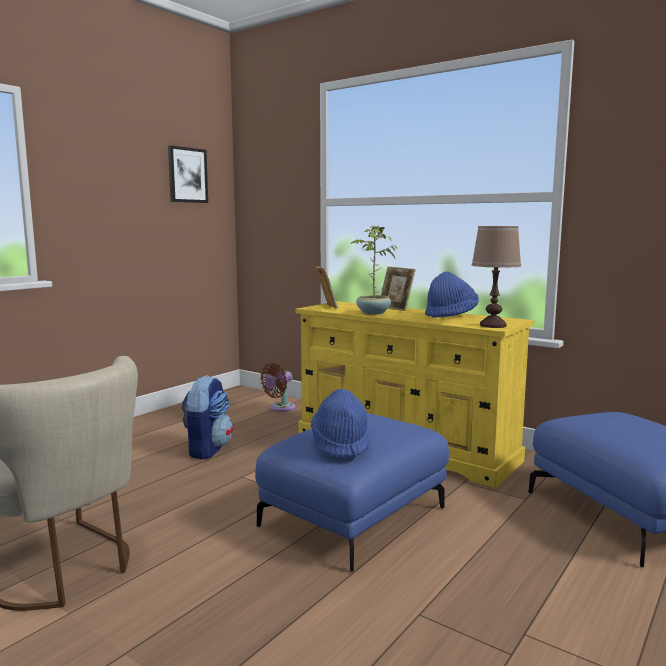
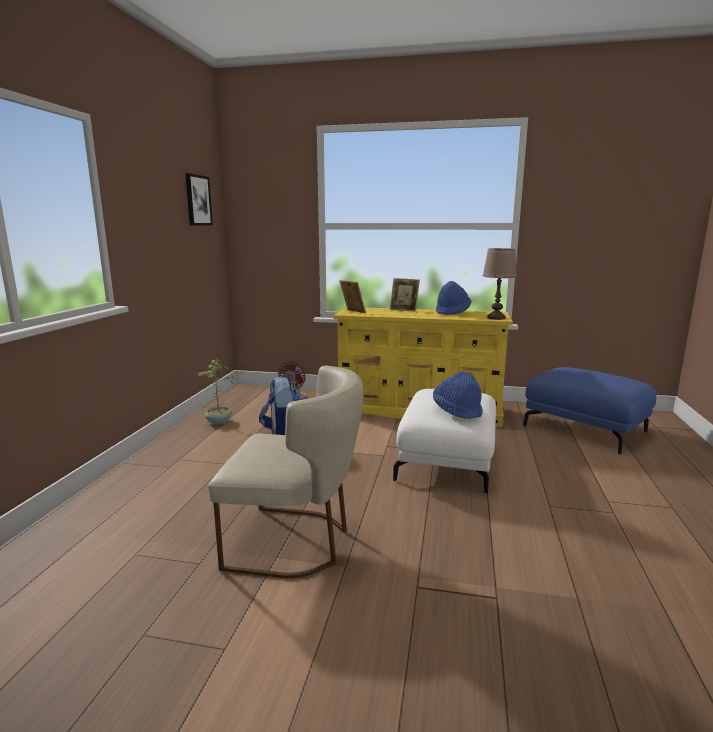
camera: 25 degrees left, 5 degrees up
blue ottoman [255,413,449,572] -> white ottoman [393,389,496,494]
potted plant [351,226,398,315] -> potted plant moved to [198,358,234,425]

